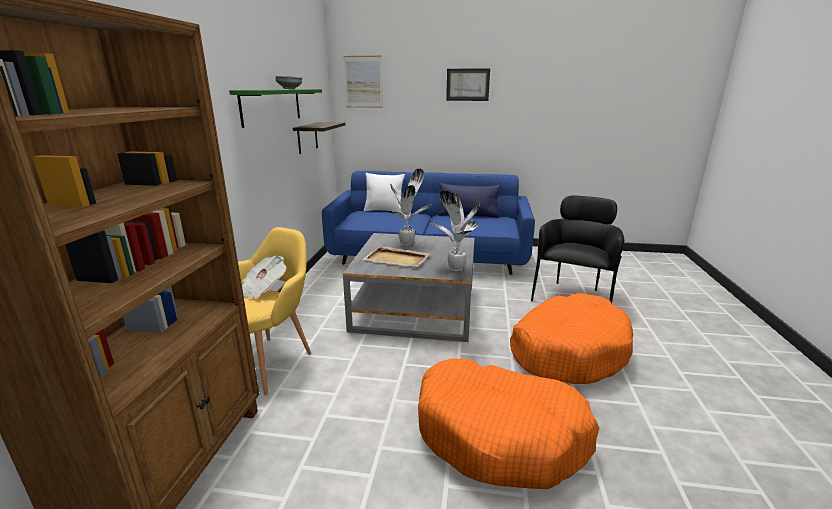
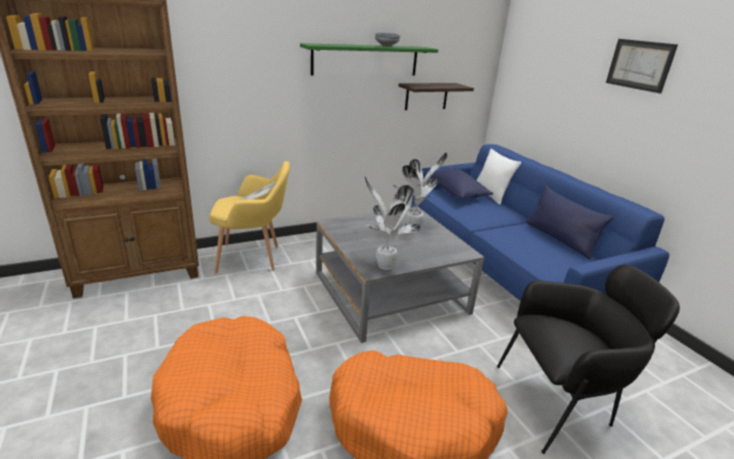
camera: 55 degrees right, 5 degrees up
picture [343,56,383,108] -> none
beige tray [362,246,430,267] -> none
none -> blue pillow [431,168,493,199]

